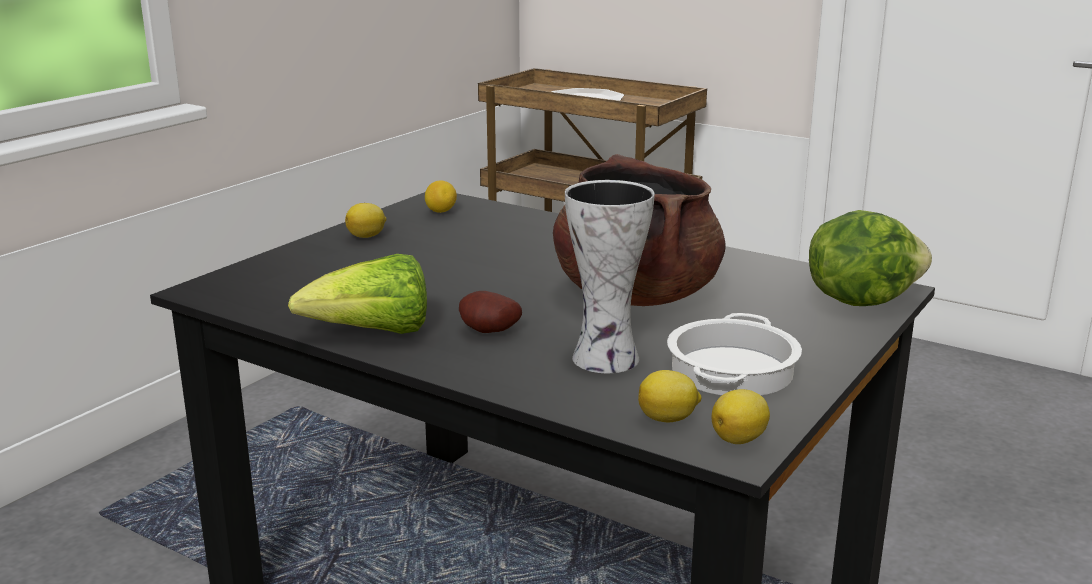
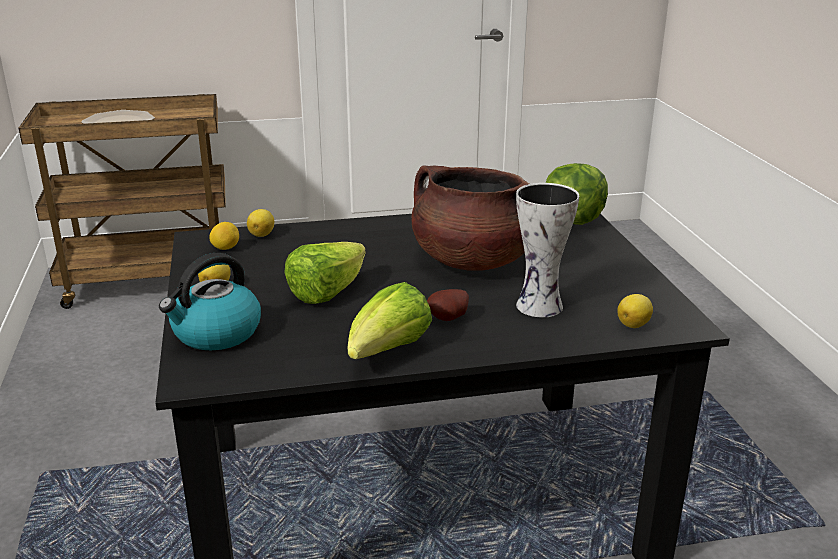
camera: 45 degrees left, 5 degrees up
cooking pot [667,313,802,395] -> none
lemon [712,389,770,444] -> lemon moved to [247,209,274,237]
none -> kettle [159,253,261,350]
none -> lettuce [284,242,366,304]

